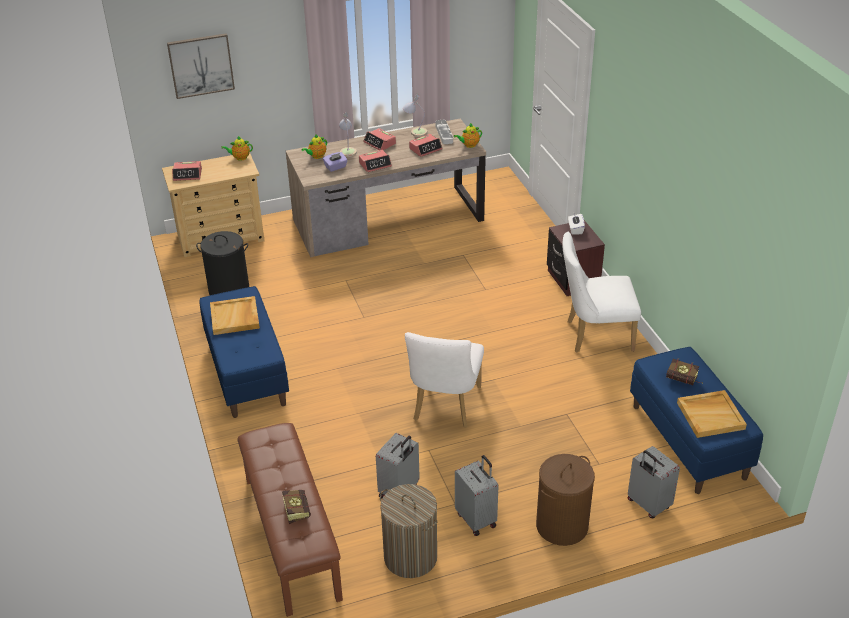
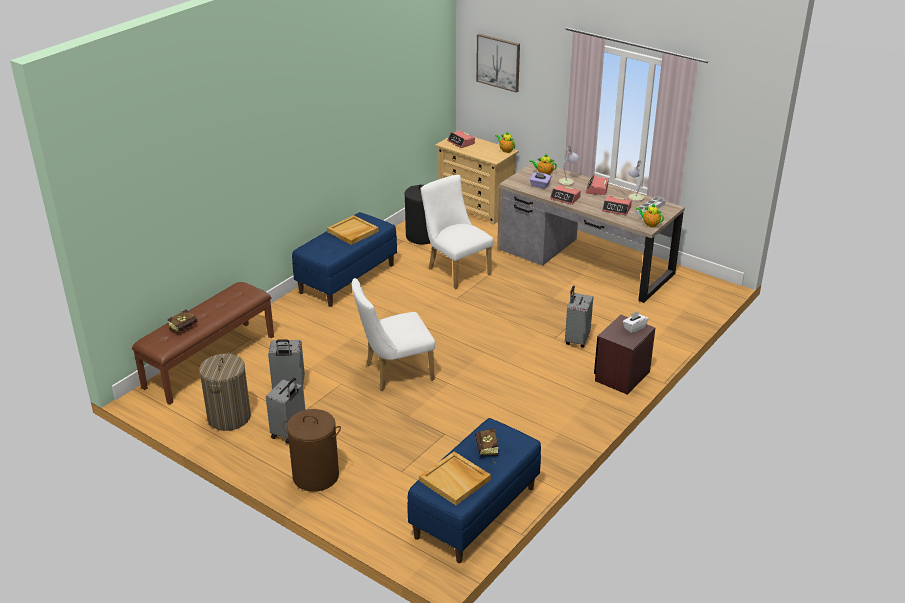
camera: 55 degrees right, 5 degrees down
white chair [562,232,641,353] -> white chair moved to [421,175,493,290]
grey suitcase [627,446,680,518] -> grey suitcase moved to [565,286,593,348]

